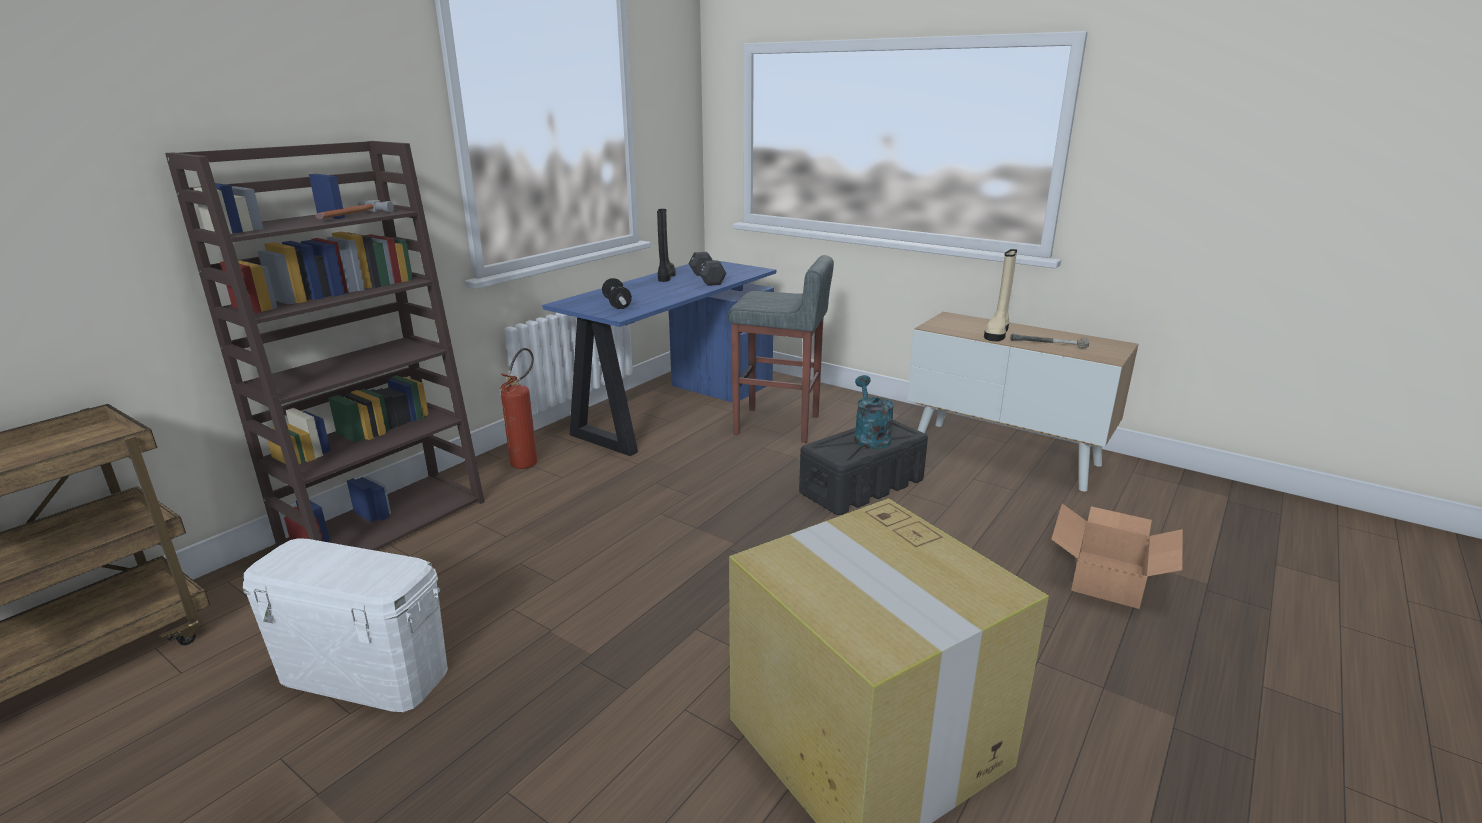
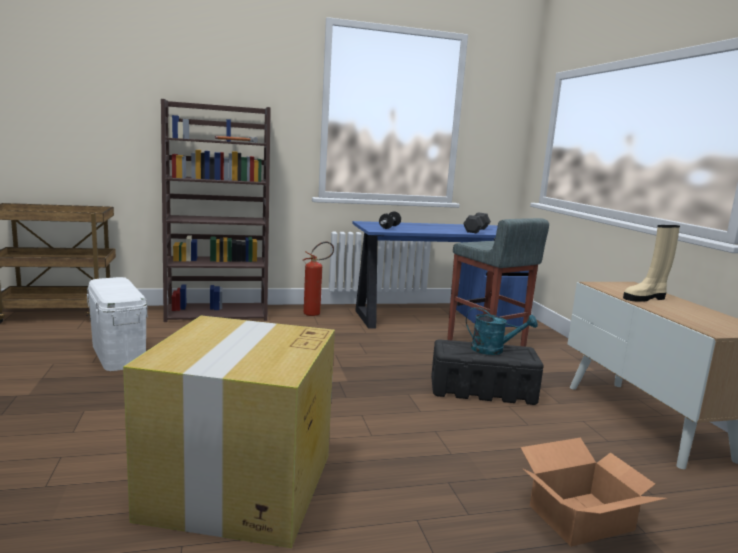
camera: 40 degrees right, 10 degrees down
black boot [657,209,676,282] -> none
turquoise watering can [854,375,894,449] -> turquoise watering can turned 75 degrees clockwise [466,307,538,355]
hammer [1010,334,1089,349] -> none

